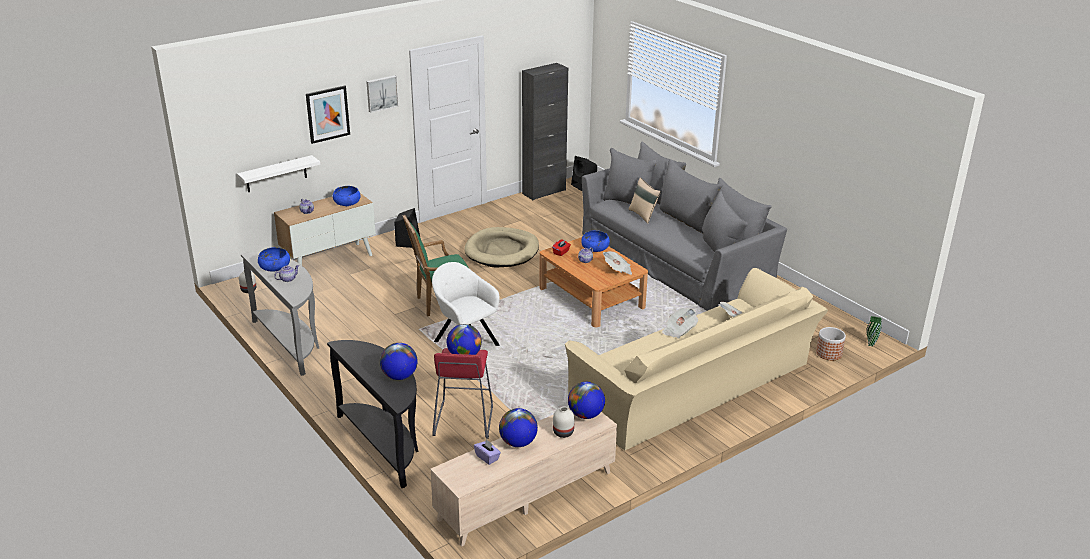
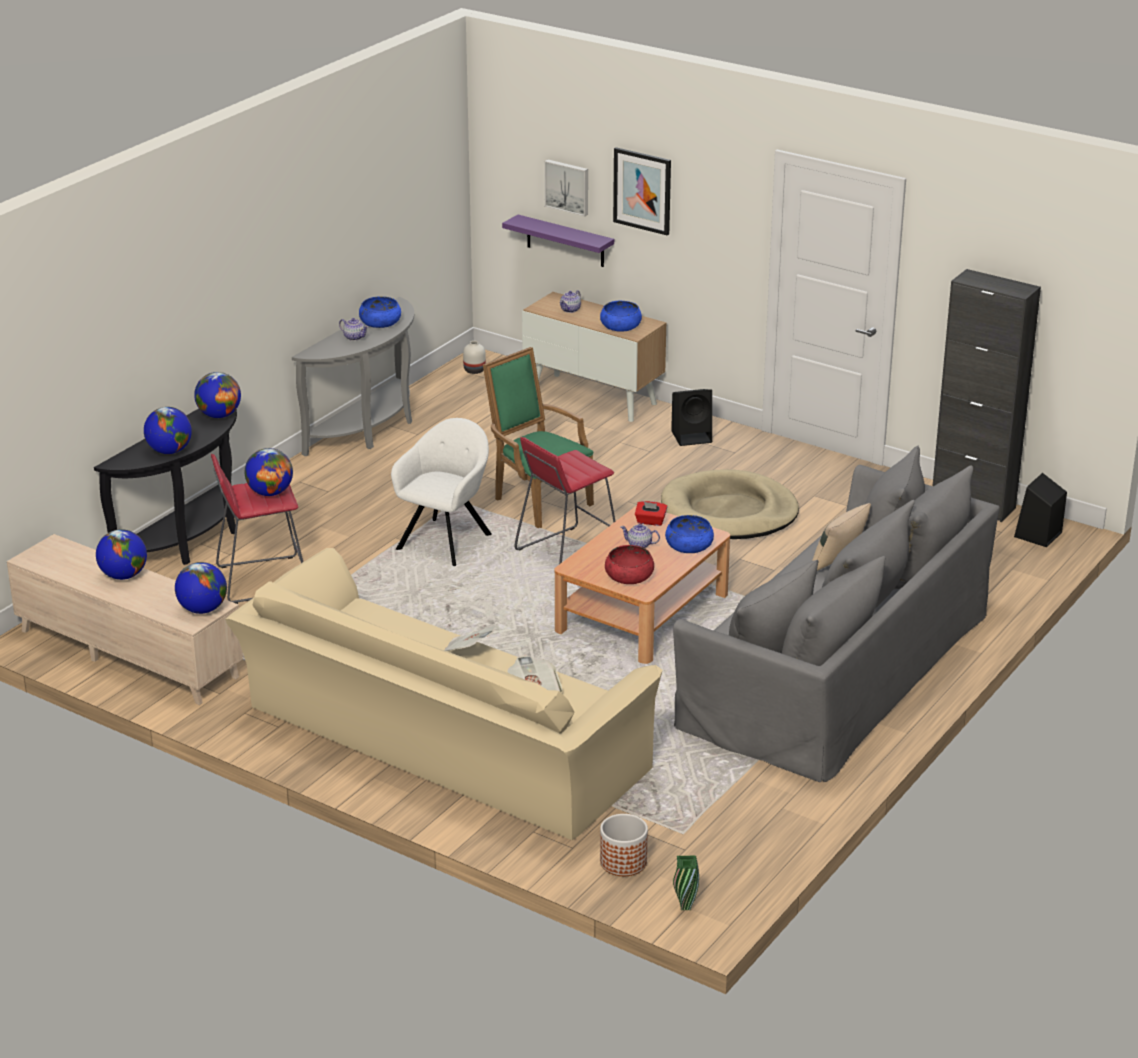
camera: 70 degrees right, 0 degrees up
white shelf [237,155,320,192] -> purple shelf [502,215,614,267]
picture [366,75,399,113] -> picture moved to [544,160,588,217]
purple tissue box [474,439,501,465] -> none
white vase [553,407,575,438] -> none
newspaper [603,251,632,275] -> red bowl [605,545,654,584]
none -> globe [194,372,241,418]
none -> red stool [514,437,615,564]

